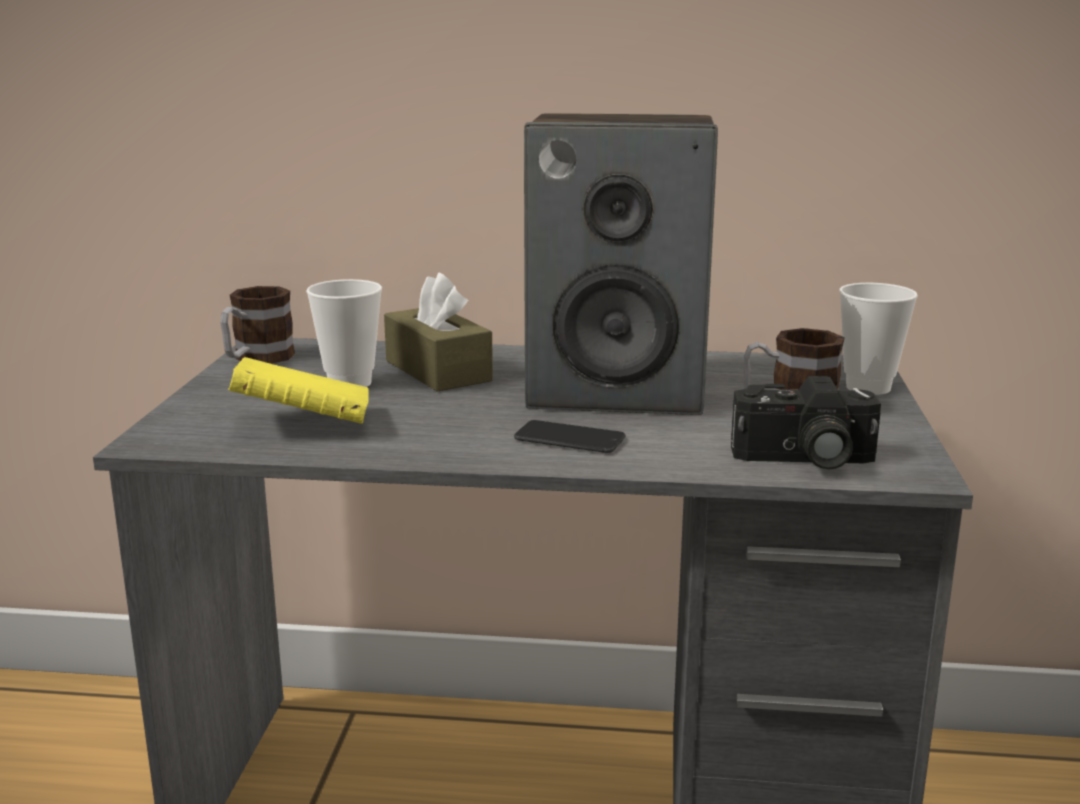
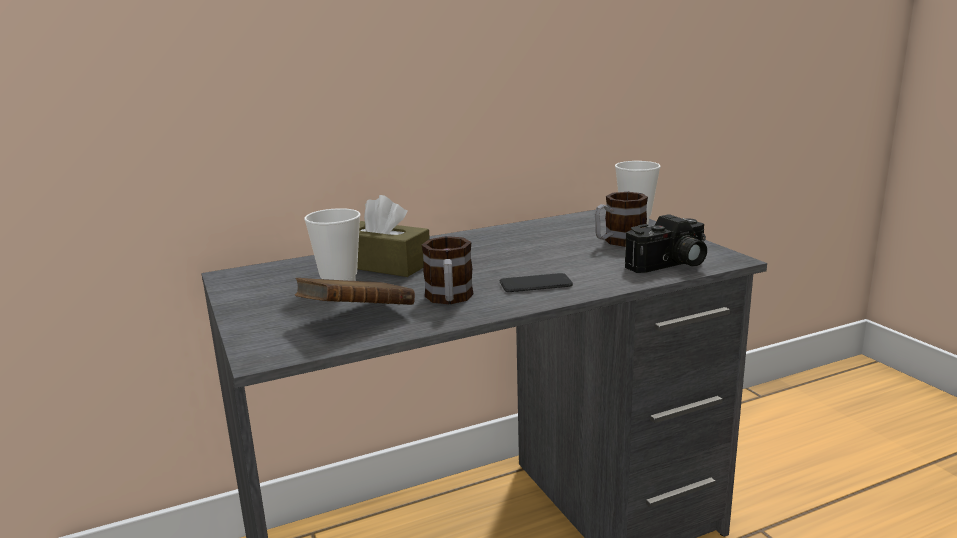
camera: 30 degrees left, 0 degrees up
mug [220,286,295,364] -> mug moved to [422,236,474,304]
yellow book [228,357,369,424] -> brown book [295,278,415,305]
speaker [524,113,718,415] -> none

